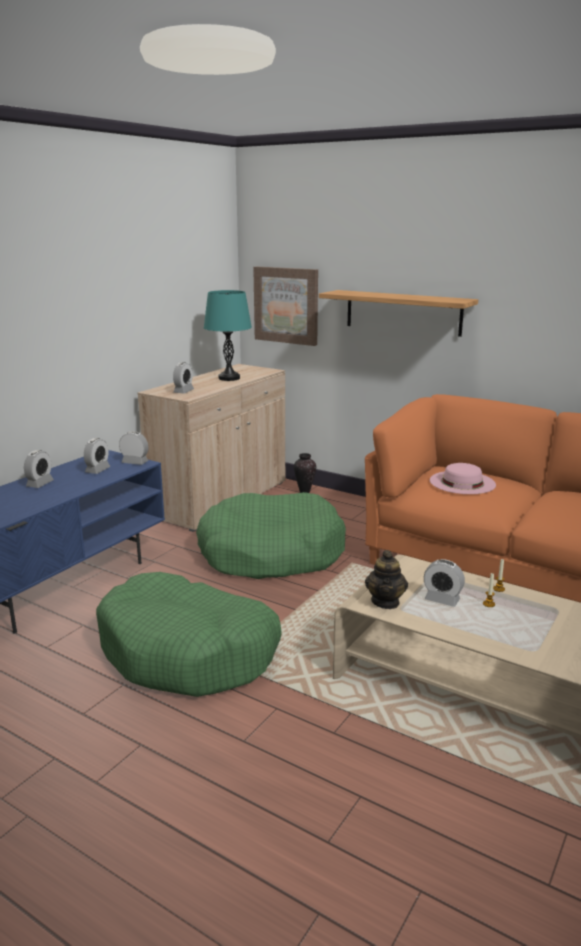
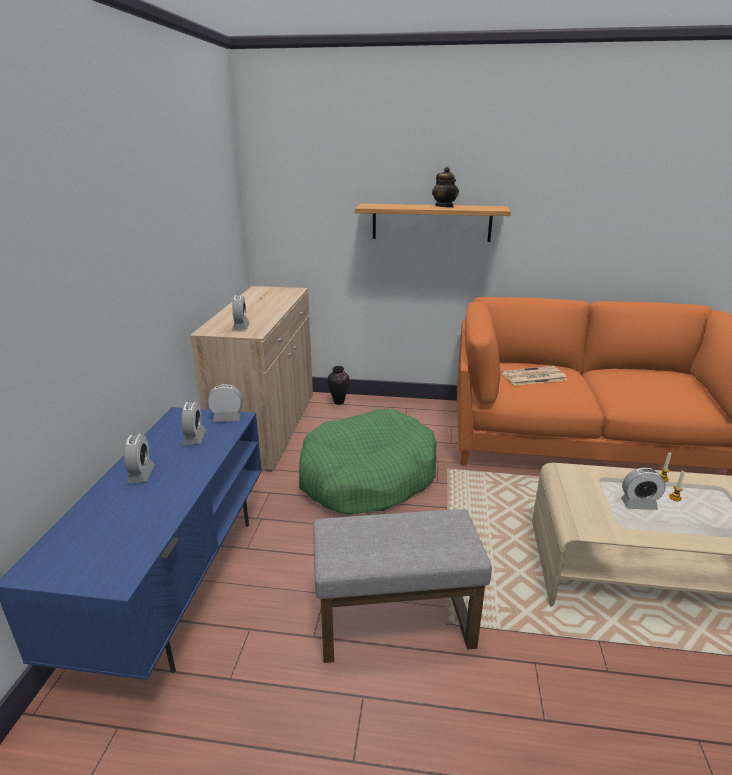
camera: 25 degrees left, 5 degrees up
green dog bed [96,572,282,697] -> grey ottoman [313,509,492,663]
turquoise table lamp [204,290,252,381] -> none
picture [253,266,318,346] -> none
teapot [365,550,408,609] -> teapot moved to [432,167,459,207]
pink hat [430,463,496,494] -> newspaper [501,366,567,386]

